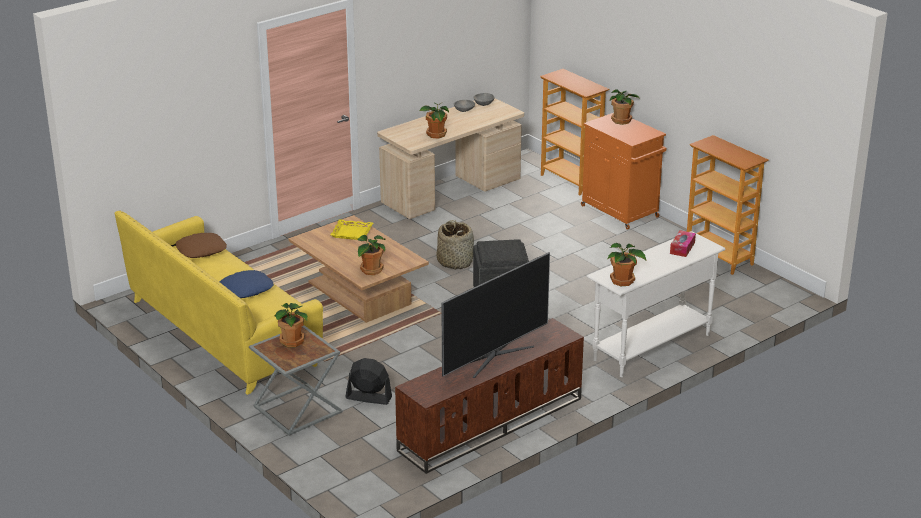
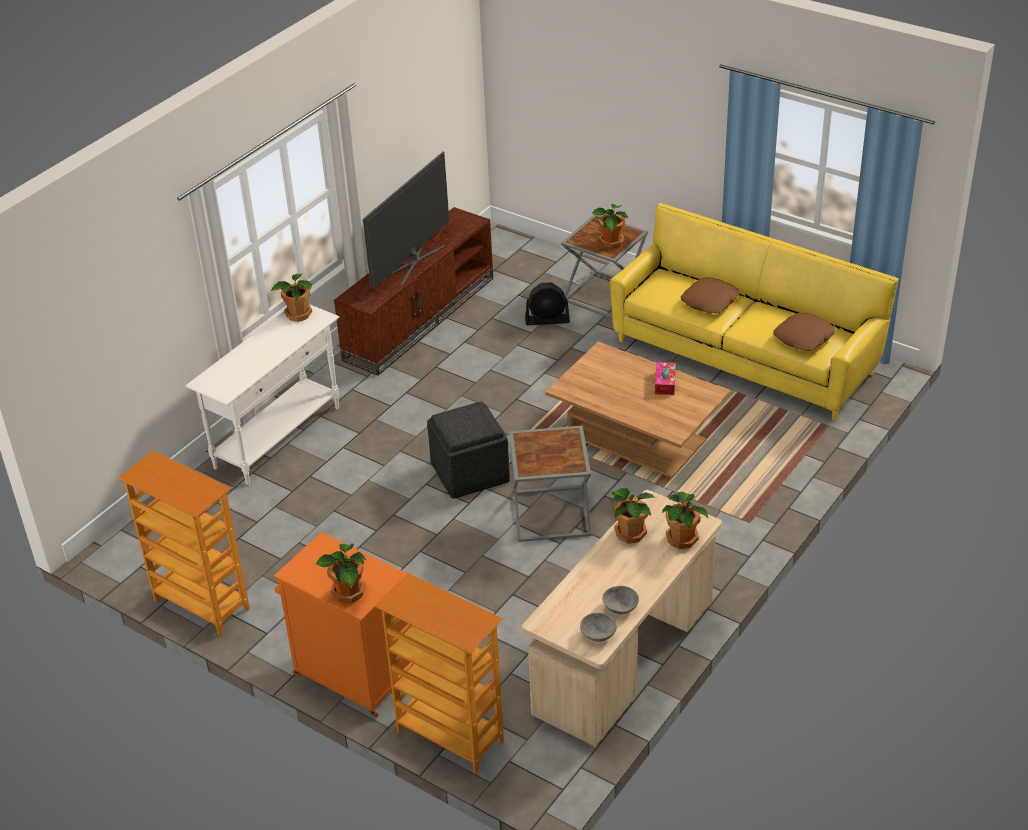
camera: 165 degrees right, 10 degrees up
blue pillow [220,270,274,298] -> brown pillow [681,277,740,314]
yellow tray [330,219,373,240] -> none
potted plant [358,235,385,275] -> potted plant moved to [662,491,709,549]
basket [437,220,474,269] -> grey side table [509,426,592,542]
tissue box [670,230,696,257] -> tissue box moved to [655,362,676,395]

